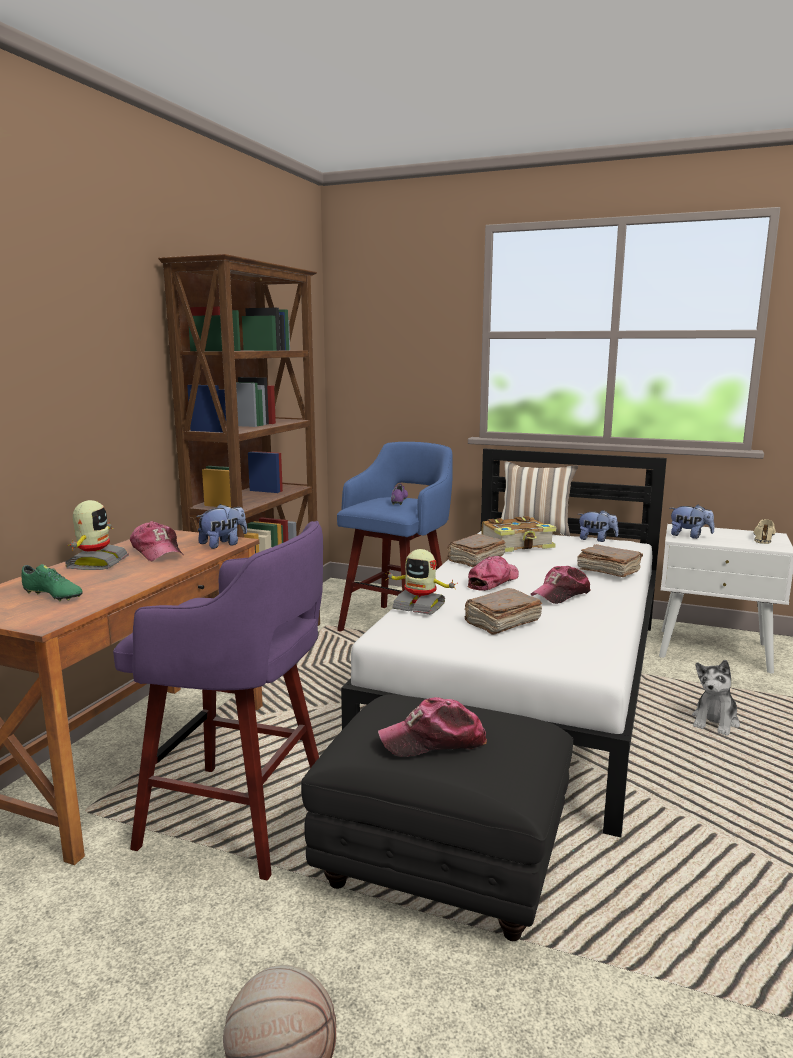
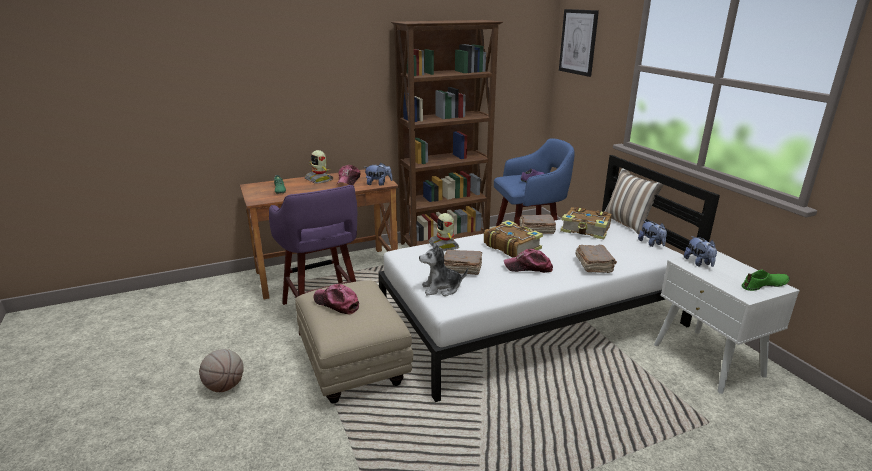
camera: 45 degrees right, 10 degrees up
toy robot [65,500,129,570] -> toy robot turned 90 degrees clockwise [305,150,333,184]
black ottoman [301,694,573,941] -> beige ottoman [295,281,413,403]
cap [468,556,519,591] -> book [484,220,543,258]
plush toy [692,660,740,736] -> plush toy moved to [419,242,468,296]
beige shoe [753,519,776,544] -> green shoe [741,269,790,291]
none -> picture [559,9,599,77]

